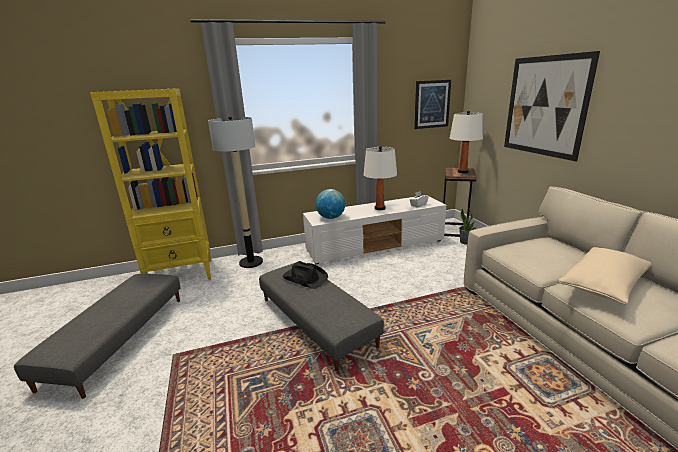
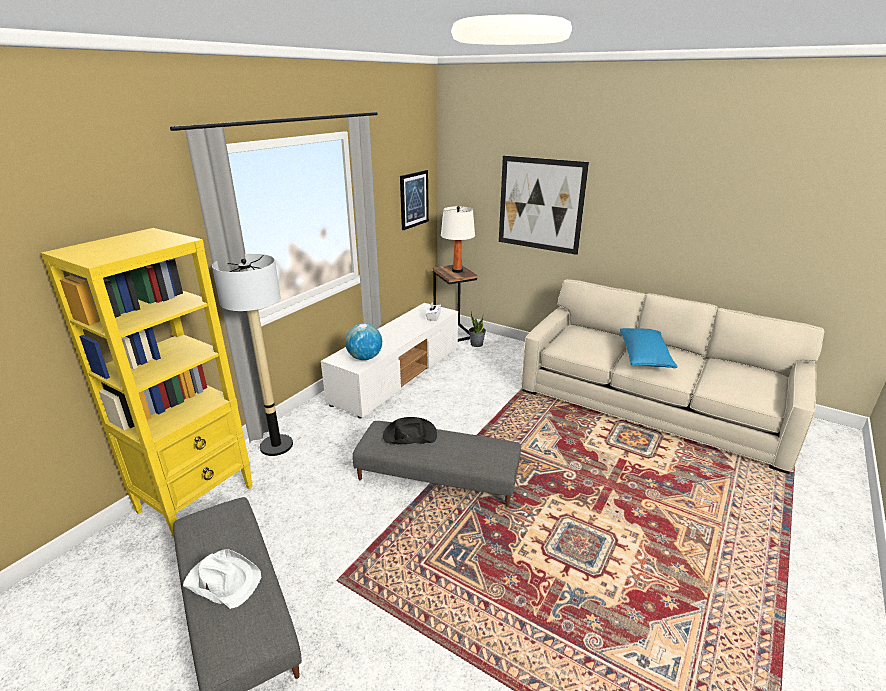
camera: 40 degrees left, 5 degrees up
white table lamp [364,146,397,210] -> none
beige pillow [558,247,652,304] -> blue pillow [620,328,678,368]
none -> white hat [183,549,261,609]

